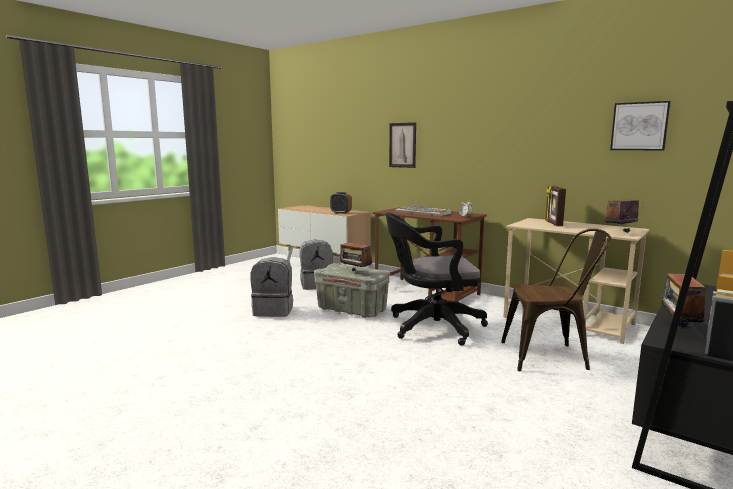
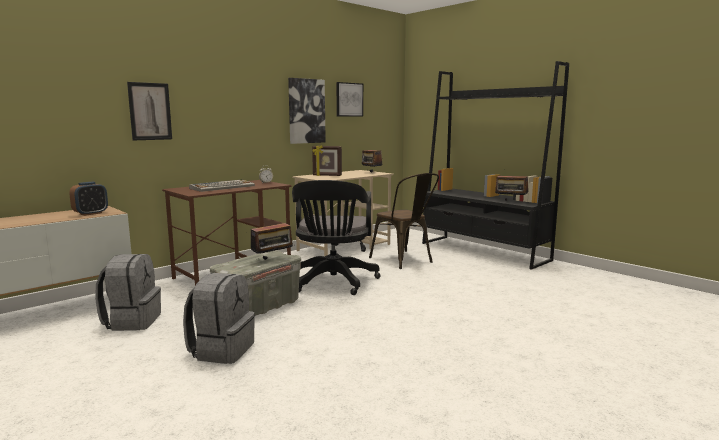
camera: 80 degrees left, 0 degrees up
brown chair [501,229,612,371] -> brown chair turned 135 degrees clockwise [369,173,439,269]
none -> picture [288,78,326,144]

